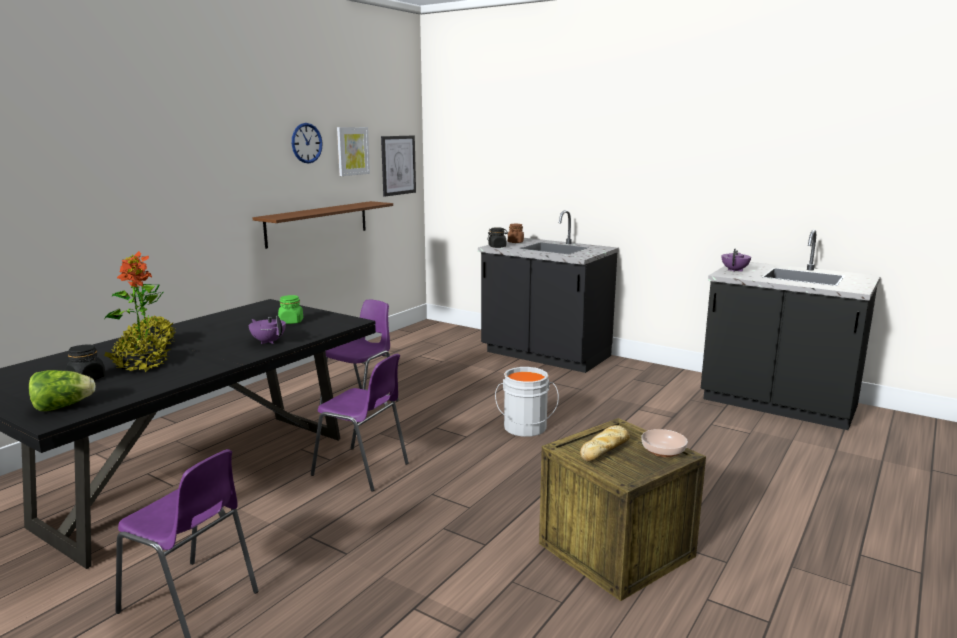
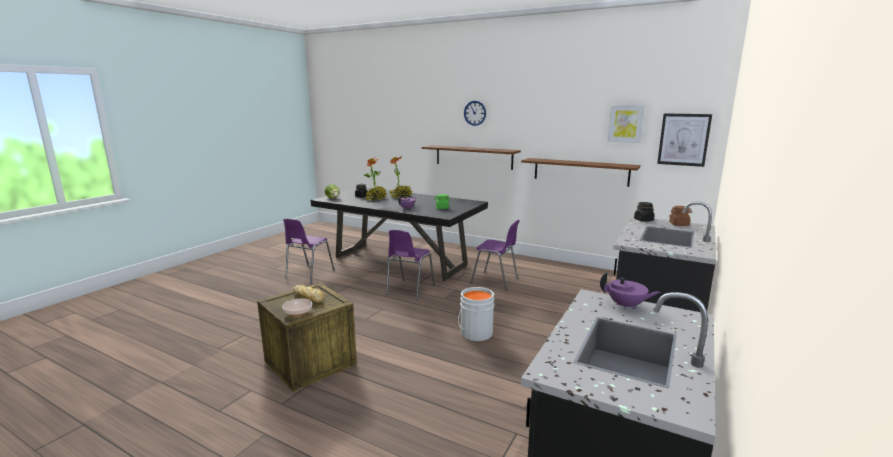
camera: 85 degrees right, 0 degrees up
wall clock [292,123,322,163] -> wall clock moved to [464,101,486,126]
none -> brown shelf [421,145,521,170]

